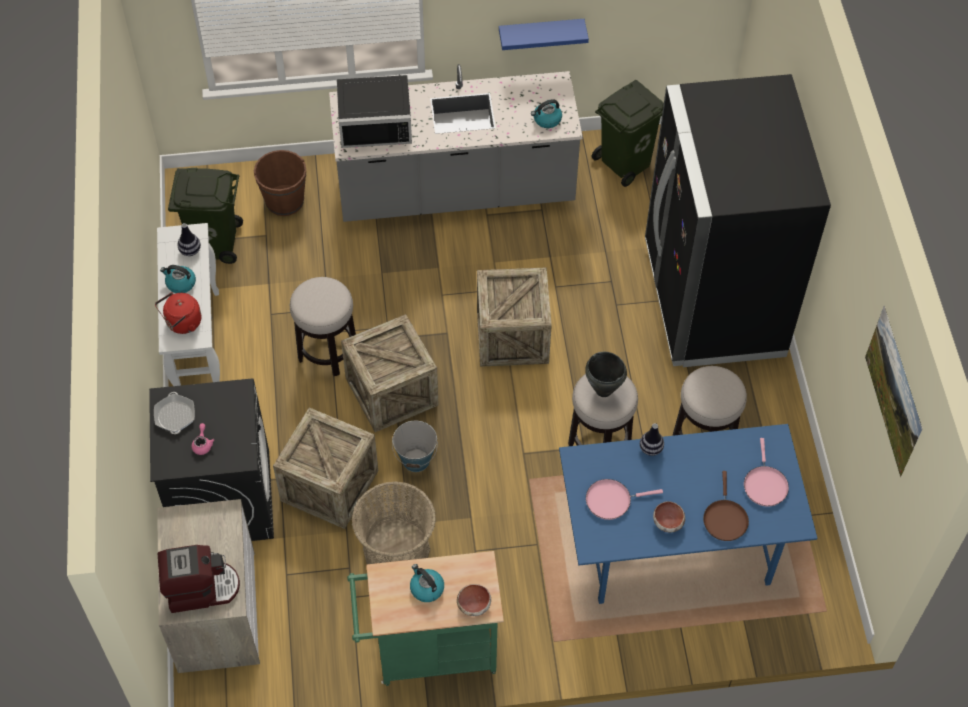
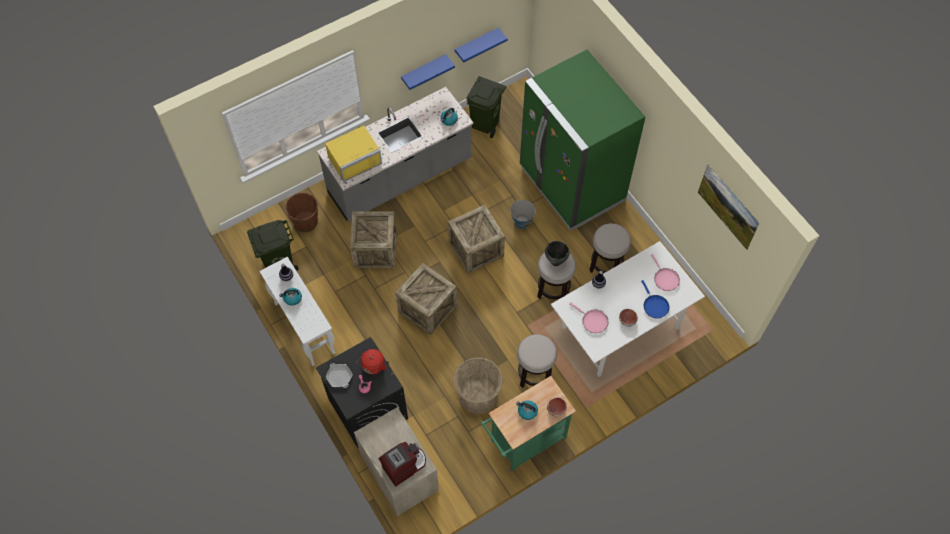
camera: 25 degrees left, 5 degrees up
red kettle [155,292,201,334] -> red kettle moved to [356,349,387,374]
crate [273,408,378,529] -> crate moved to [350,211,397,268]
stool [290,277,356,376] -> stool moved to [517,334,557,388]
black microwave [337,75,412,148] -> yellow microwave [325,126,382,182]
bucket [392,421,438,472] -> bucket moved to [510,200,536,229]
blue dining table [559,424,817,604] -> white dining table [551,241,705,377]
pink frying pan [586,479,663,520] -> pink frying pan turned 105 degrees counterclockwise [569,302,609,333]
black fridge [645,74,831,367] -> green fridge [520,50,645,231]
brown frying pan [703,471,749,541] -> blue frying pan [641,280,669,319]
none -> blue shelf [455,28,508,62]

